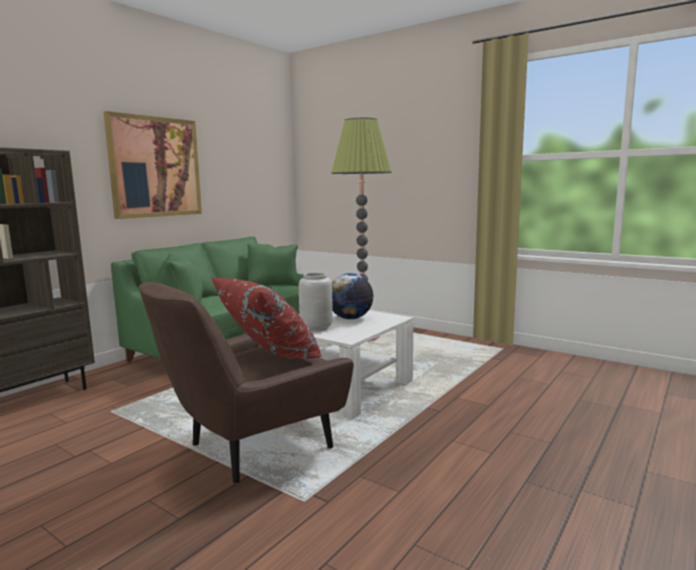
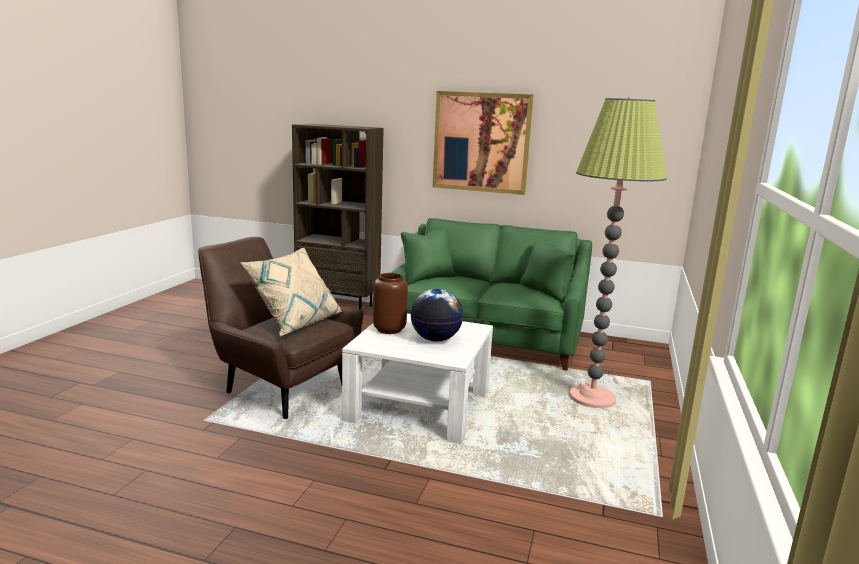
camera: 70 degrees right, 5 degrees up
red pillow [211,277,322,359] -> beige pillow [240,247,342,336]
grey vase [299,273,333,332] -> brown vase [373,273,408,334]

